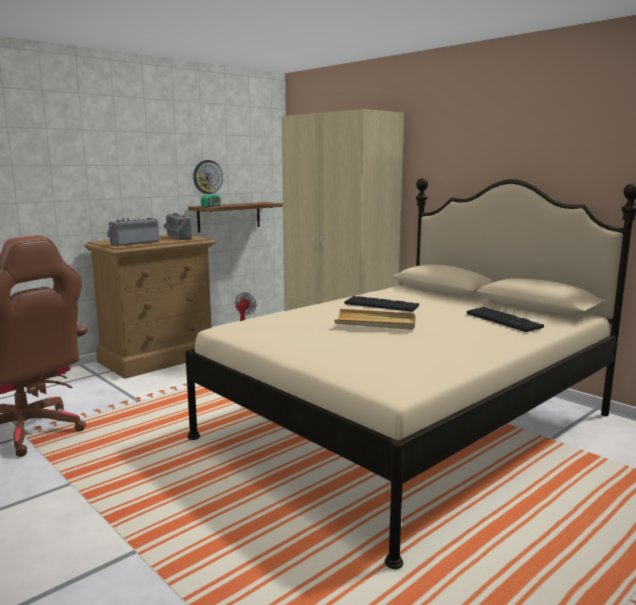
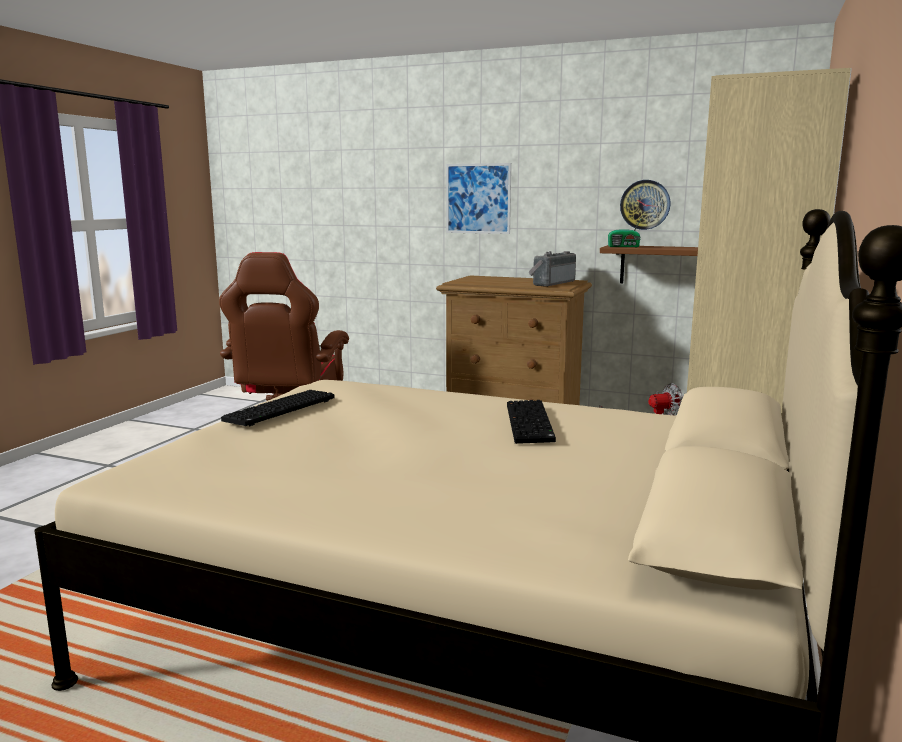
camera: 65 degrees right, 0 degrees up
radio [107,217,159,246] -> none
beige tray [335,309,415,330] -> none
keyboard [467,307,544,332] -> keyboard moved to [221,390,335,426]
none -> picture [446,163,511,234]

